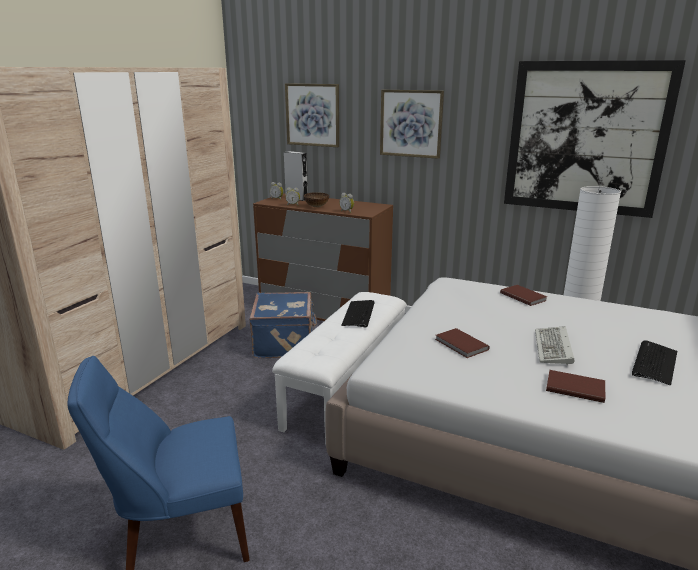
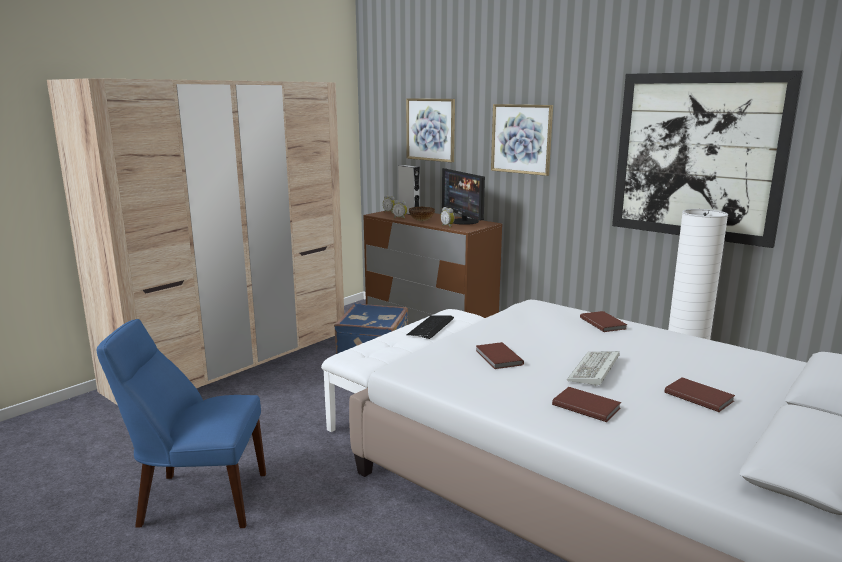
camera: 15 degrees right, 5 degrees down
keyboard [632,340,677,386] -> brown book [664,377,735,412]
none -> monitor [442,168,485,225]

